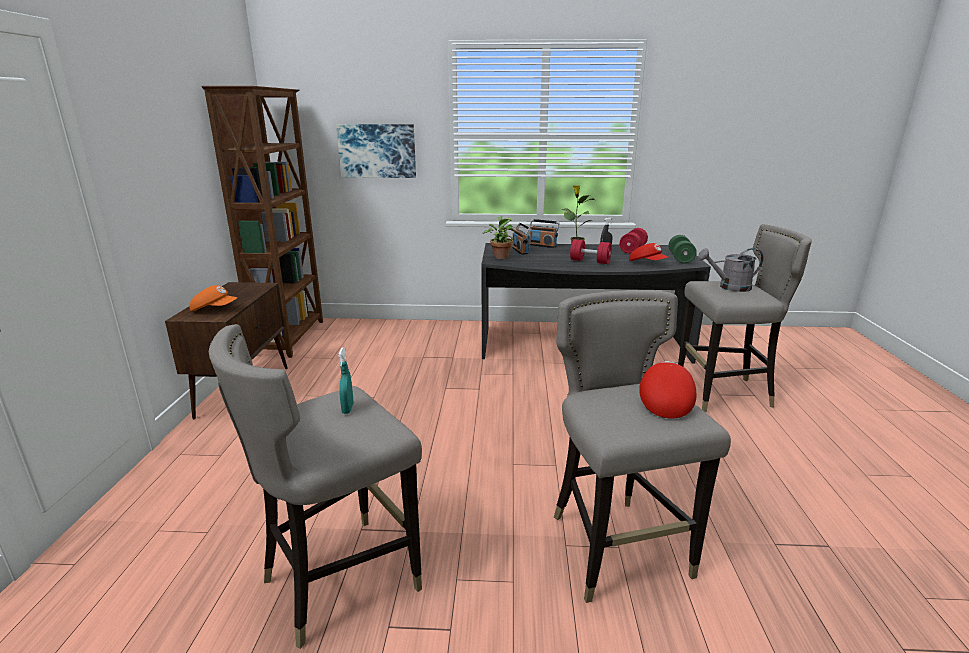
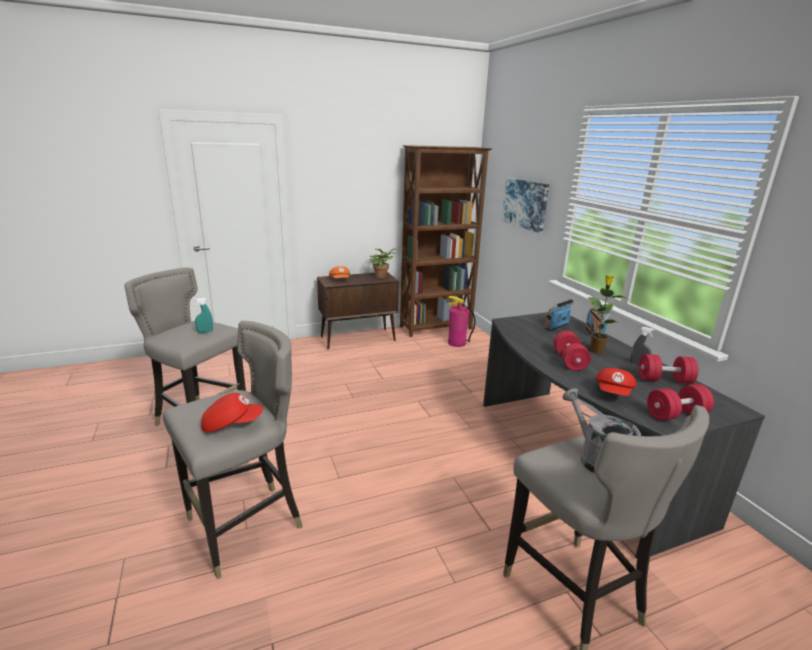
camera: 65 degrees right, 0 degrees up
potted plant [482,216,514,259] -> potted plant moved to [370,248,397,278]
green dumbbell [669,235,697,263] -> red dumbbell [647,384,714,421]
none -> fire extinguisher [447,296,476,347]

